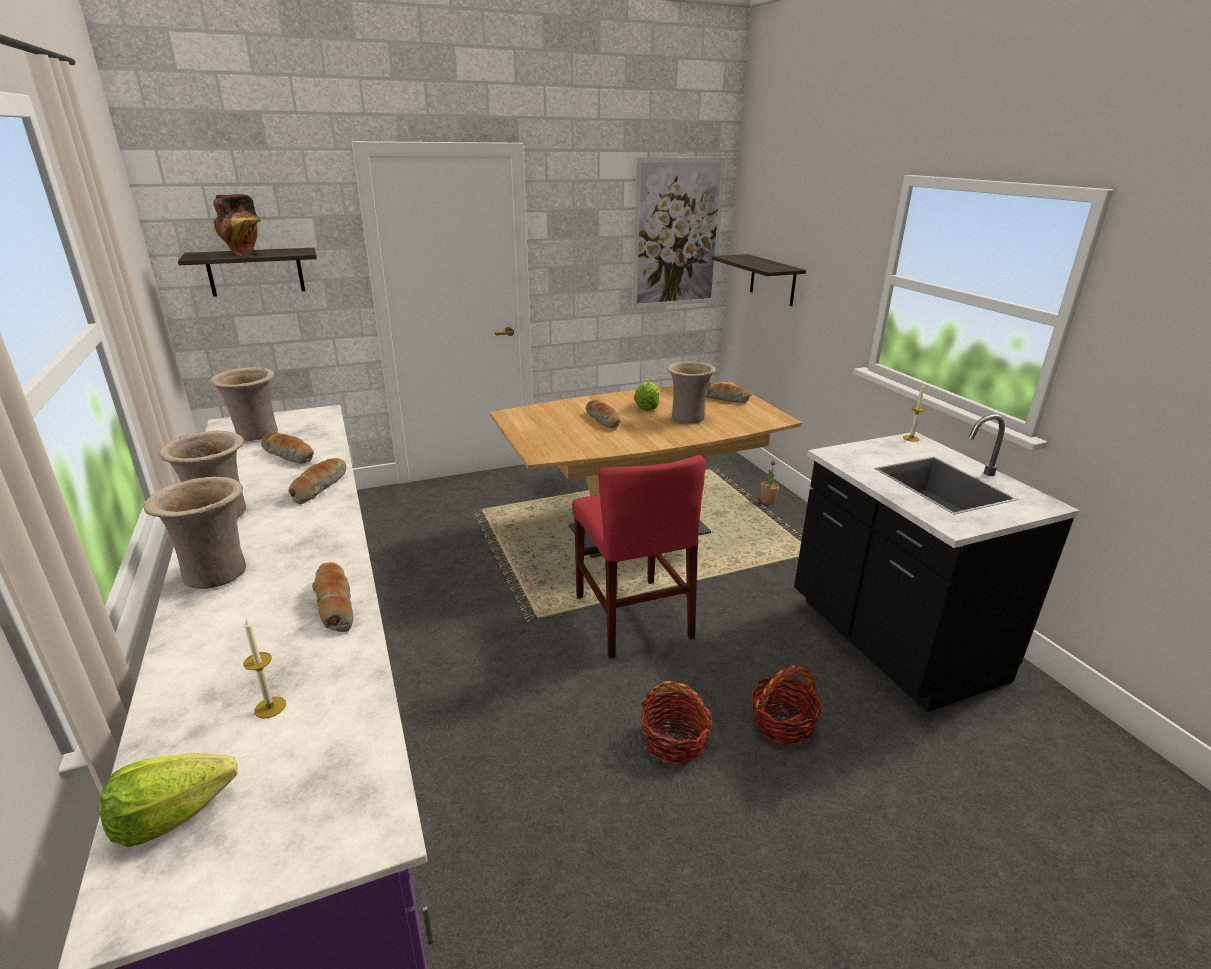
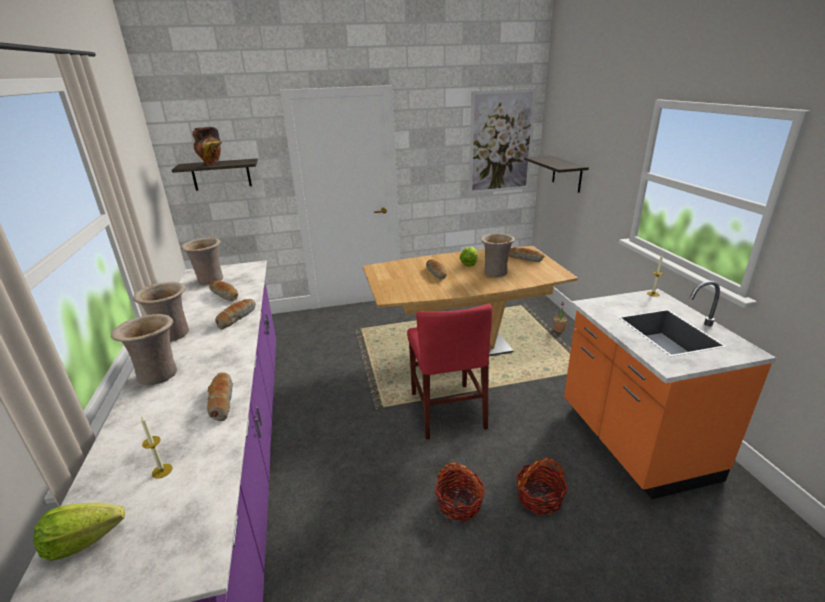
camera: 10 degrees right, 0 degrees up
black counter [794,414,1080,712] -> orange counter [564,281,776,499]

